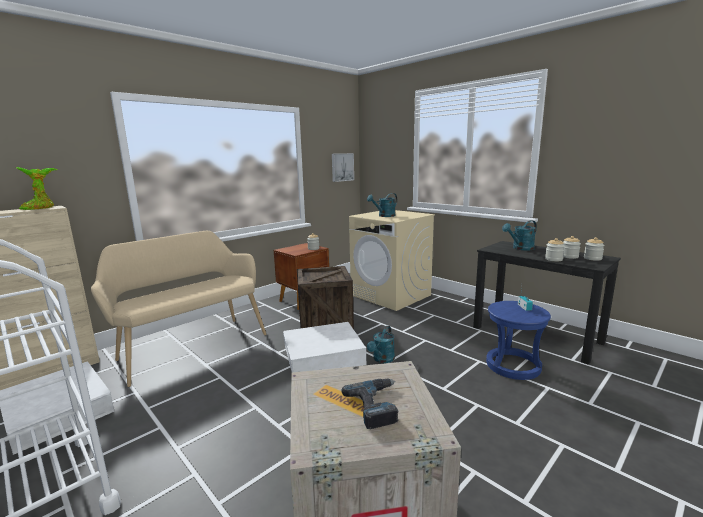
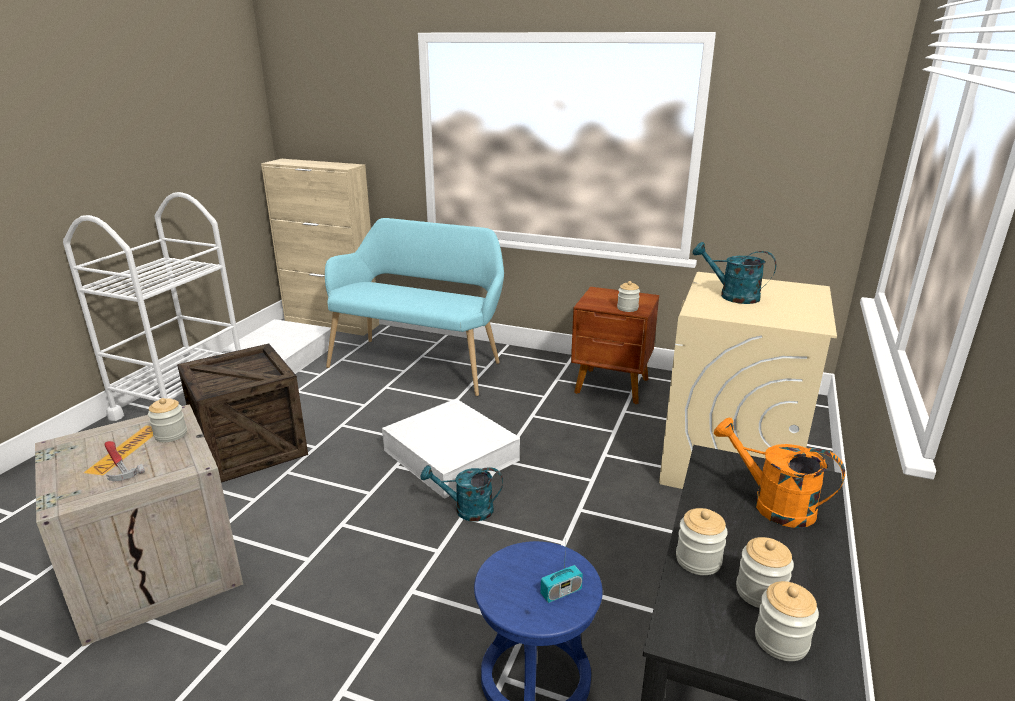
camera: 65 degrees right, 10 degrees up
potted plant [16,167,58,210] -> none
beige bench [91,231,266,387] -> turquoise bench [325,218,504,396]
crate [297,266,354,329] -> crate moved to [177,344,308,483]
picture [332,153,354,182] -> none
power drill [341,379,399,429] -> hammer [104,441,145,481]
turquoise watering can [502,220,537,251] -> orange watering can [714,418,845,528]
none -> jar [148,398,187,442]

